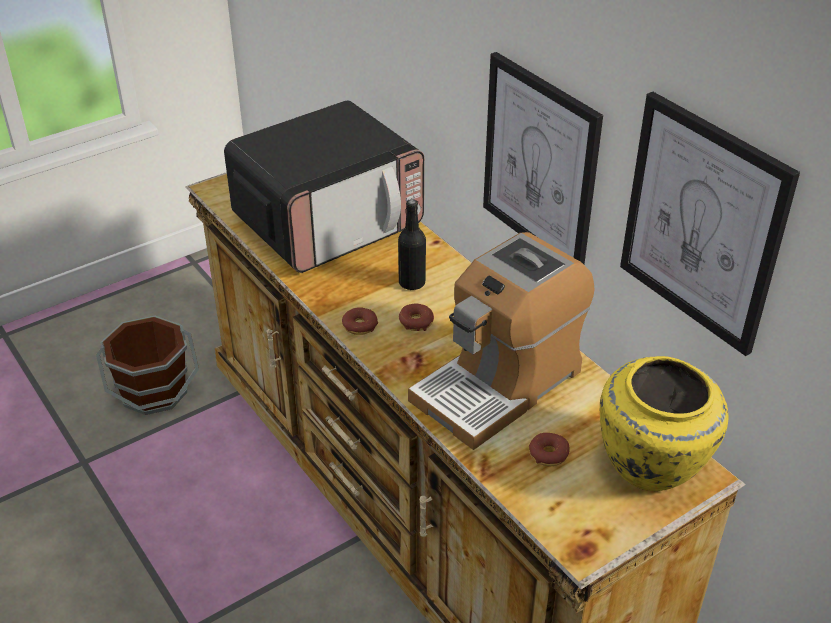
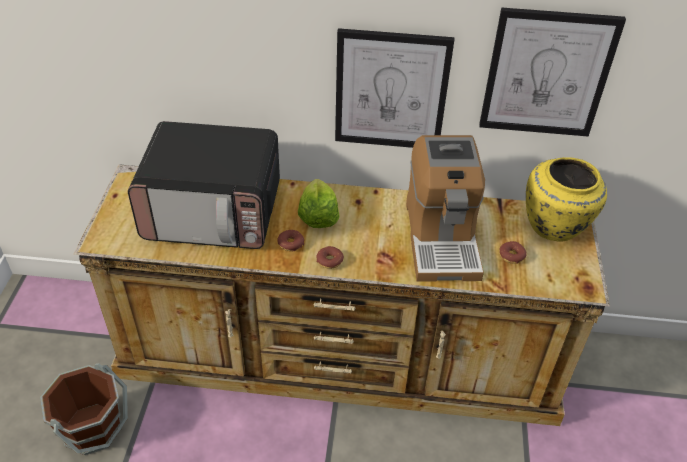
camera: 50 degrees left, 5 degrees up
microwave [224,100,424,273] -> microwave turned 90 degrees clockwise [128,121,280,249]
black bottle [398,199,426,290] -> lettuce [298,179,339,228]
donut [399,303,434,331] -> donut moved to [277,230,304,251]

